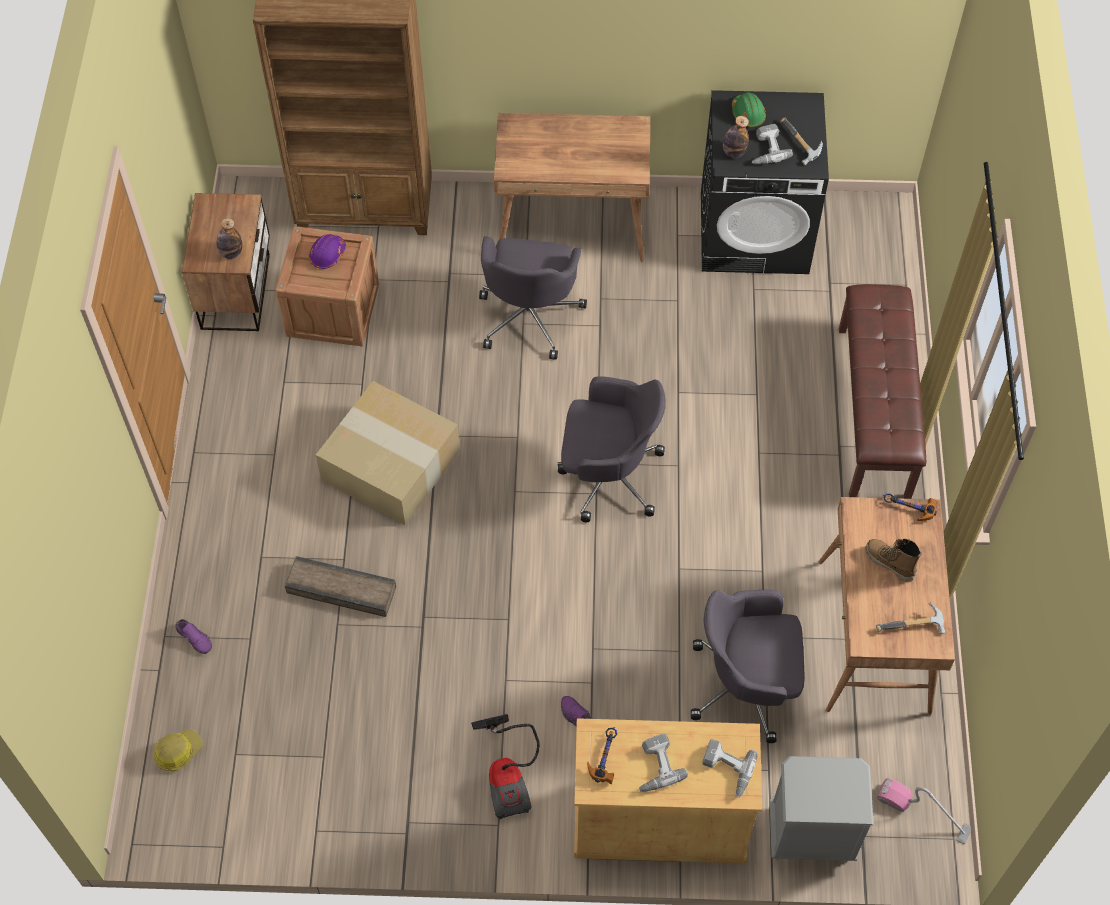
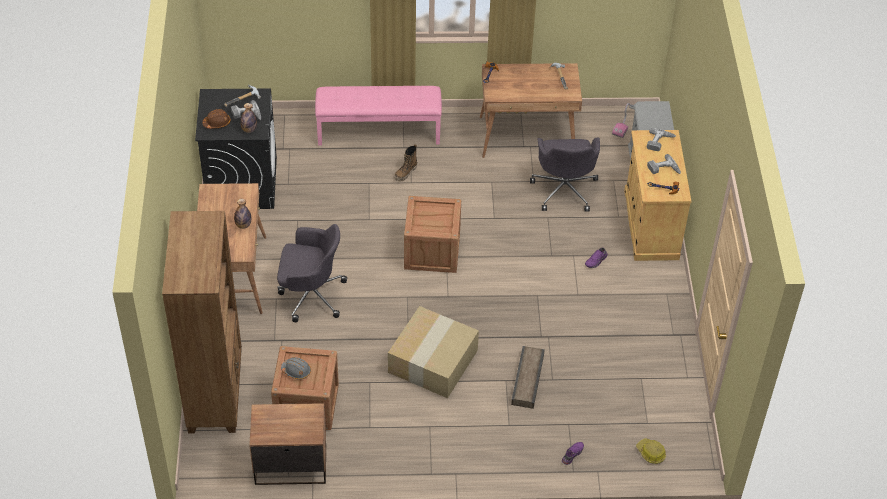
camera: 95 degrees left, 10 degrees down
bottle [217,218,242,259] -> bottle moved to [234,199,251,229]
purple hard hat [308,234,346,269] -> grey hard hat [281,357,311,379]
vacuum cleaner [471,714,540,819] -> none
grey office chair [557,376,666,522] -> crate [404,196,461,273]
green hard hat [732,92,766,127] -> brown hard hat [202,109,231,129]
brown bench [839,284,926,499] -> pink bench [315,86,442,146]
boot [865,539,922,582] -> boot moved to [395,144,417,181]

